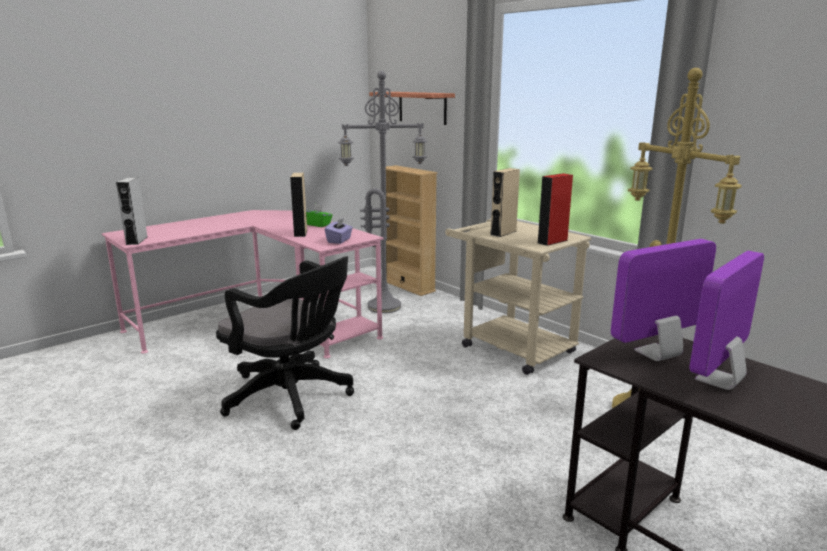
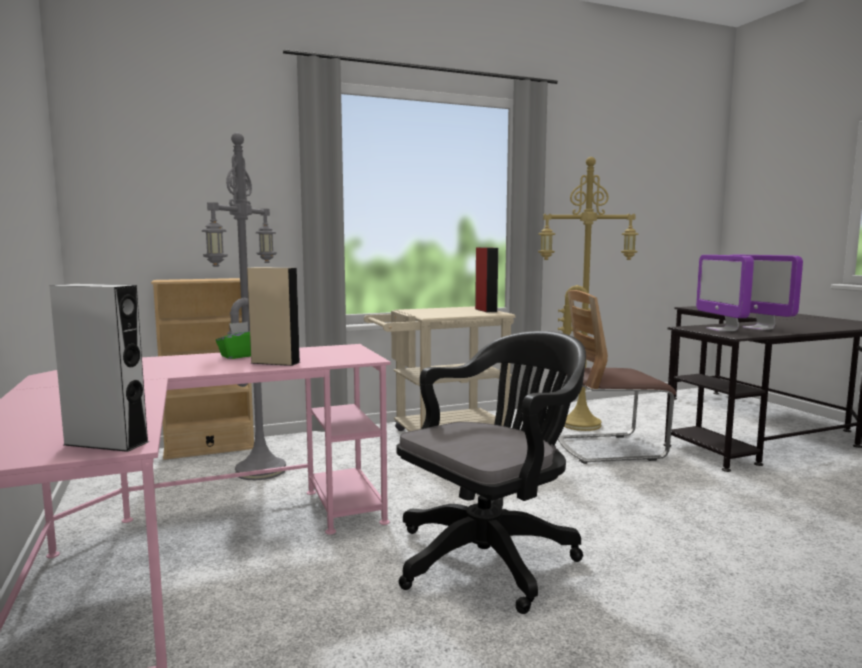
camera: 70 degrees left, 10 degrees down
purple tissue box [325,217,353,244] -> none
shelf [369,92,455,125] -> none
beige speaker [491,168,520,237] -> none
none -> chair [558,290,676,464]

